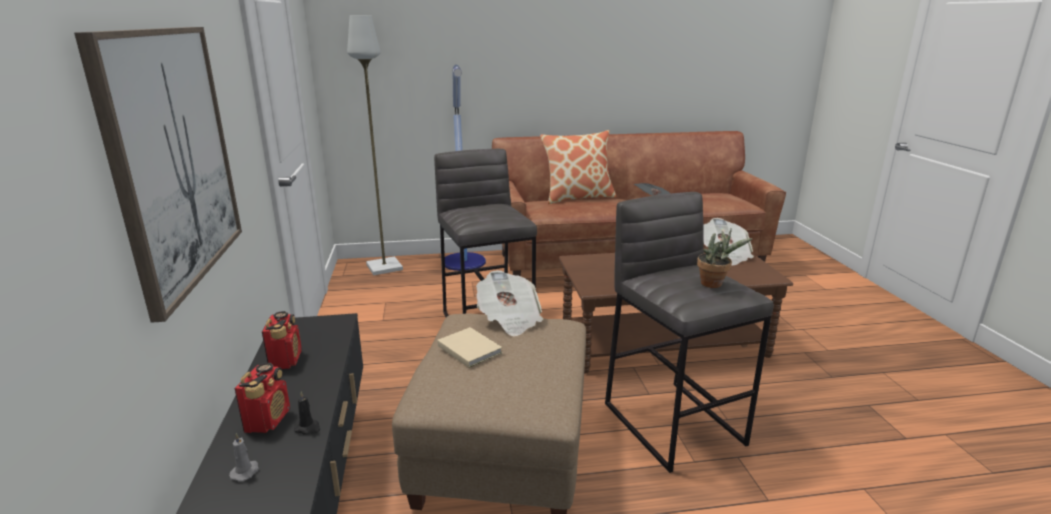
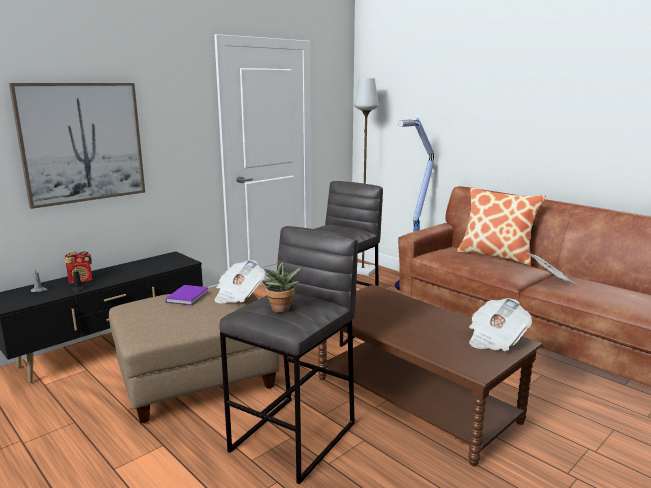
camera: 55 degrees right, 5 degrees down
radio [262,311,302,369] -> none
beige book [437,327,502,368] -> purple book [166,285,209,306]

